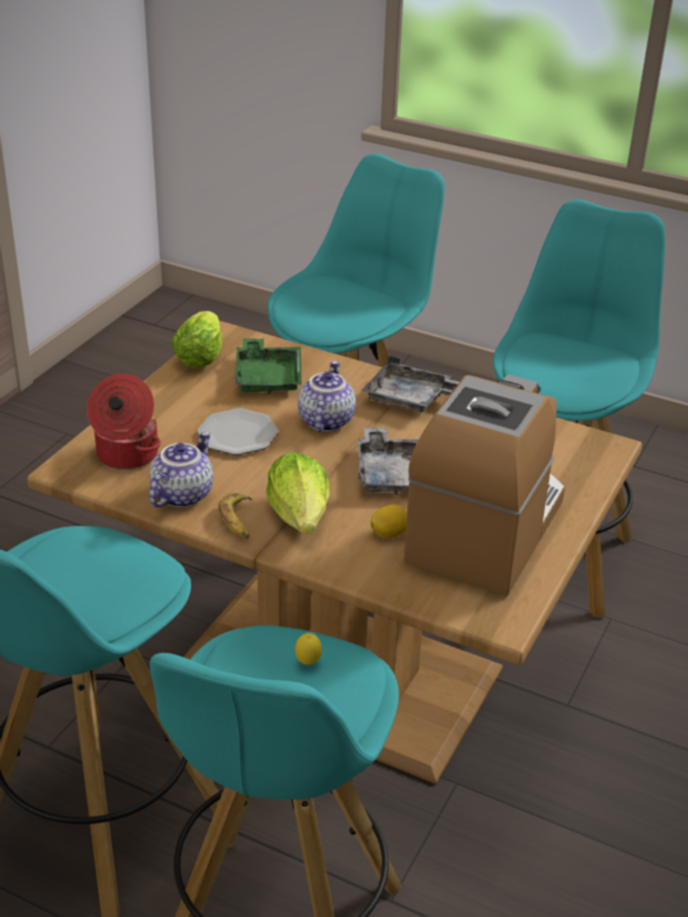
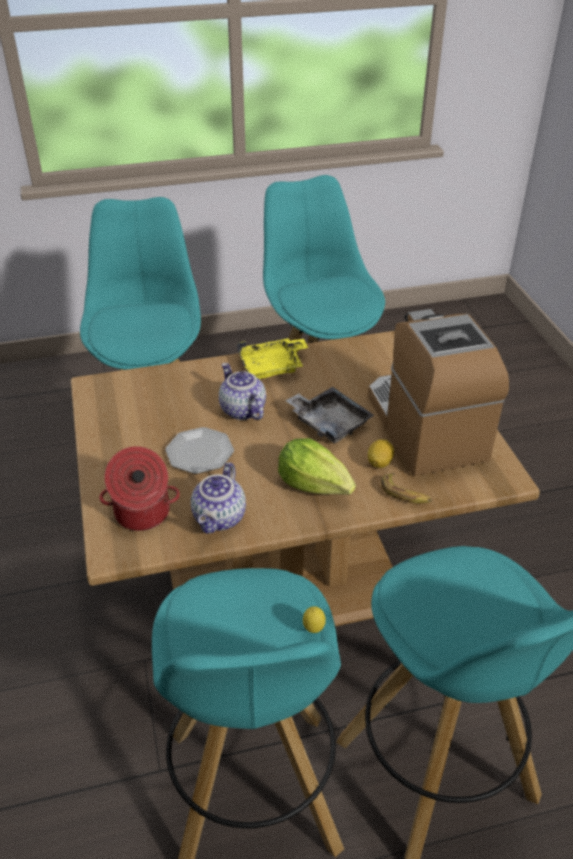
camera: 40 degrees left, 5 degrees up
teapot [149,432,213,508] -> teapot turned 150 degrees counterclockwise [191,462,246,534]
lettuce [172,311,222,368] -> none
banana [218,493,252,539] -> banana moved to [381,473,432,504]
green tray [235,338,302,394] -> none
lemon [295,633,322,665] -> lemon moved to [303,606,326,633]
grey tray [361,355,459,413] -> yellow tray [237,338,309,379]

